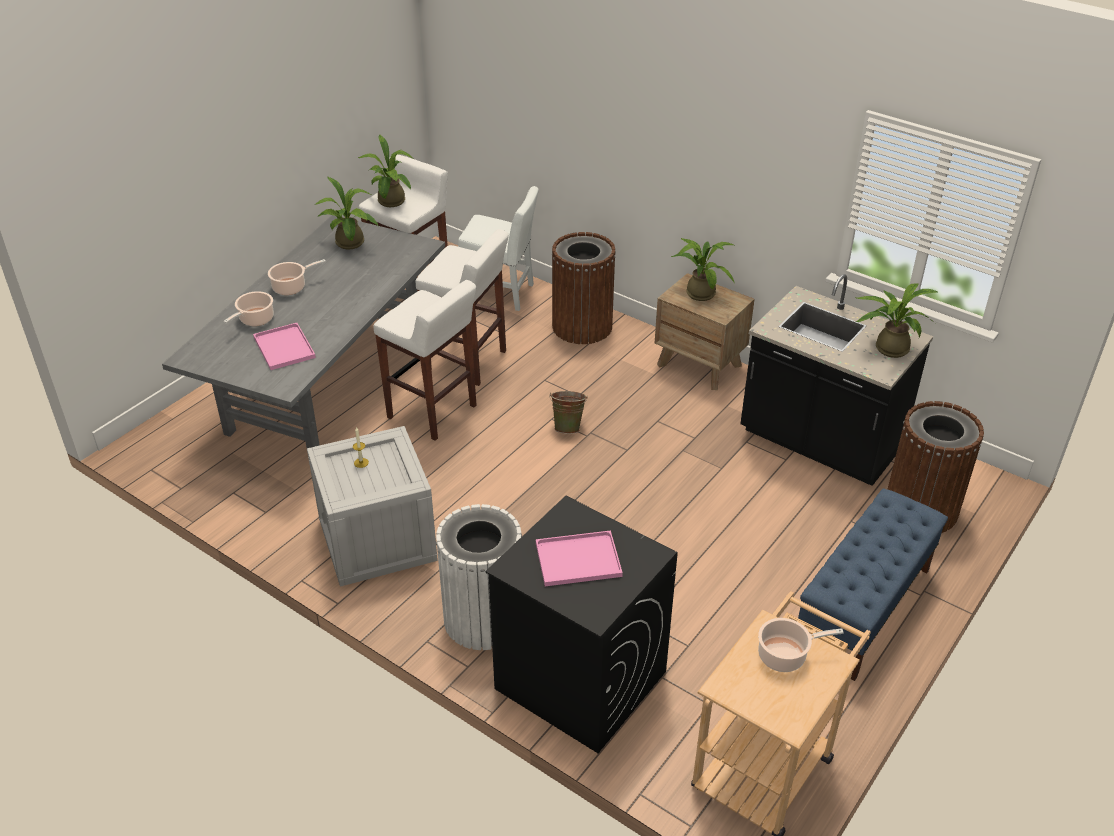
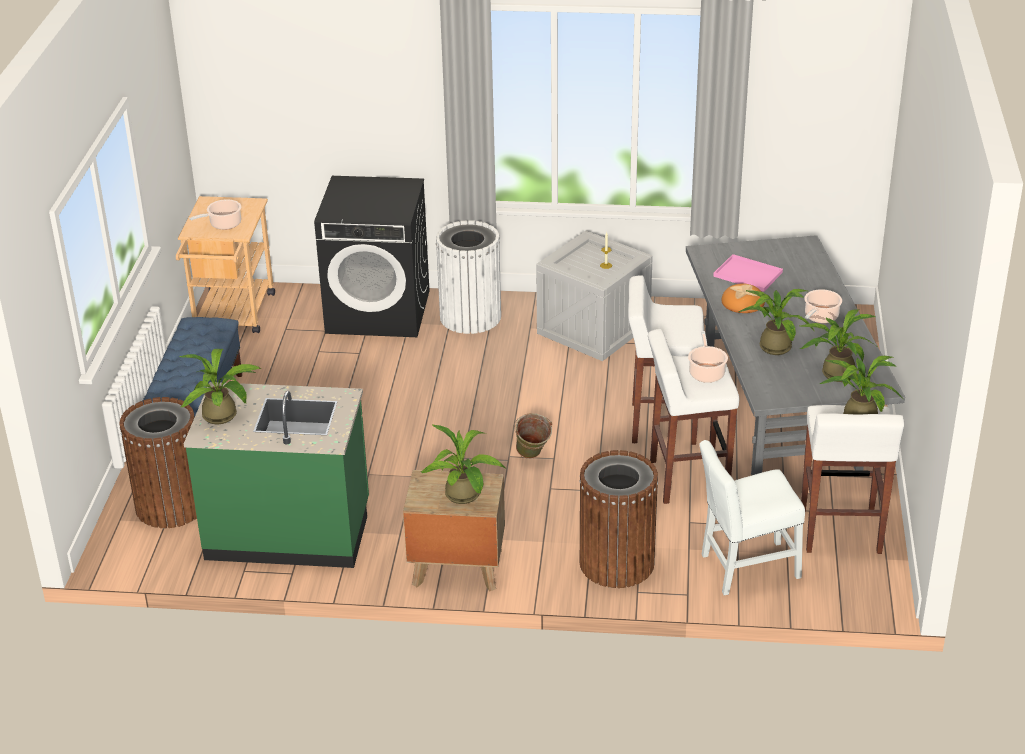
camera: 150 degrees right, 5 degrees down
cooking pot [223,291,274,326] -> cooking pot moved to [688,331,728,383]
pink tray [536,530,623,586] -> none
black counter [740,274,933,486] -> green counter [184,382,369,568]
none -> bread [721,283,765,313]
none -> potted plant [738,289,814,355]

